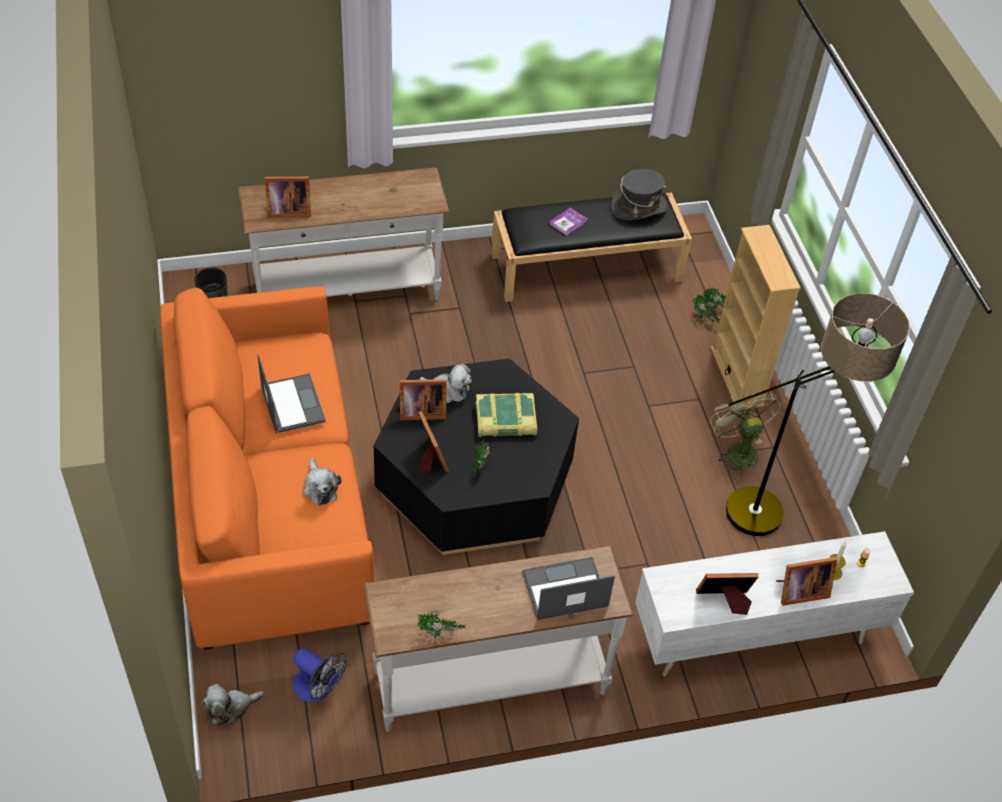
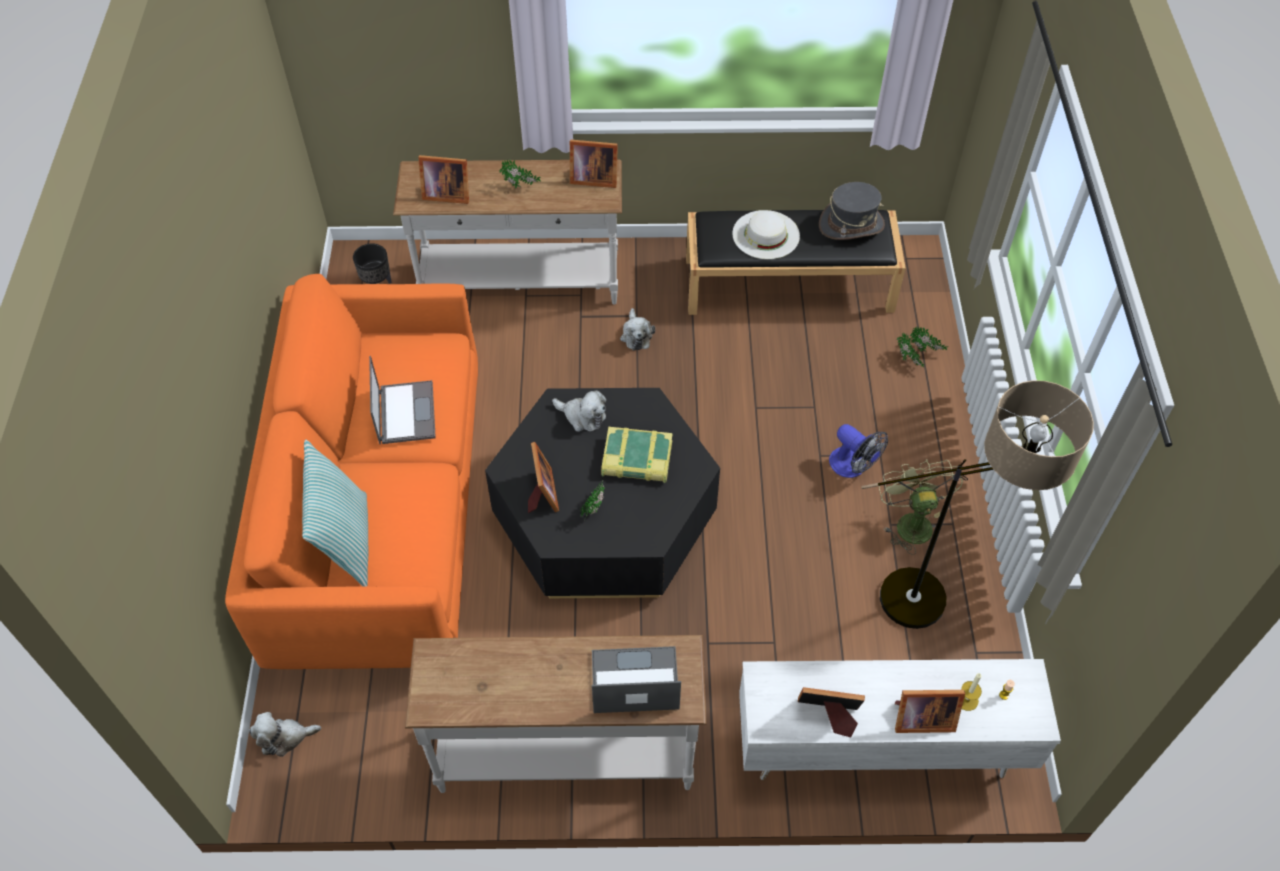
camera: 15 degrees right, 5 degrees up
fan [293,648,347,702] -> fan moved to [829,424,888,478]
plush toy [303,458,341,505] -> plush toy moved to [620,308,655,351]
picture frame [400,379,447,420] -> picture frame moved to [570,139,618,188]
potted plant [417,612,465,638] -> potted plant moved to [499,160,541,188]
book [549,207,587,236] -> white hat [732,210,800,259]
beige bookcase [711,225,801,409] -> none
none -> pillow [302,440,368,586]

